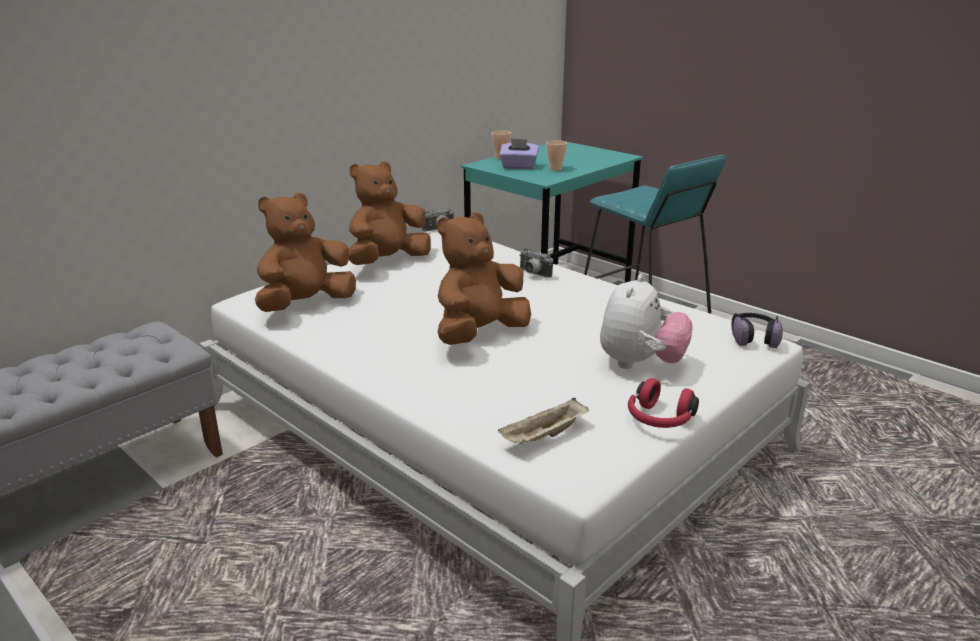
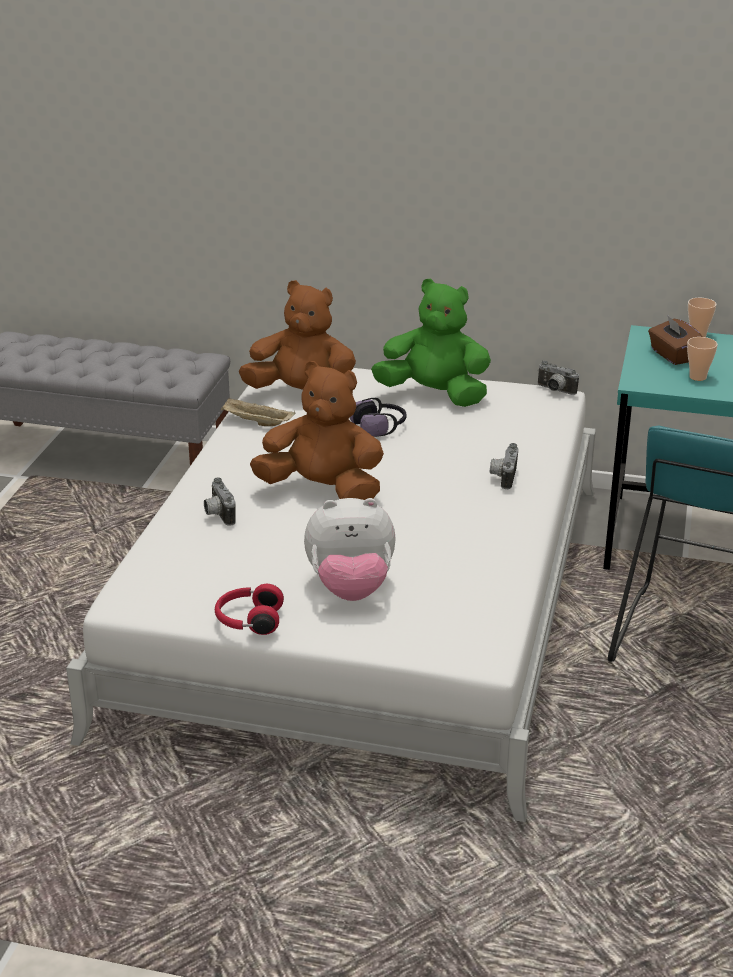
camera: 60 degrees right, 5 degrees up
brown plush toy [349,161,431,265] -> green plush toy [371,279,491,407]
beige tray [498,398,589,445] -> beige tray moved to [221,398,296,426]
purple tissue box [500,138,539,170] -> brown tissue box [648,315,703,365]
headphones [732,313,783,348] -> headphones moved to [350,398,407,437]
none -> camera [204,477,236,526]

